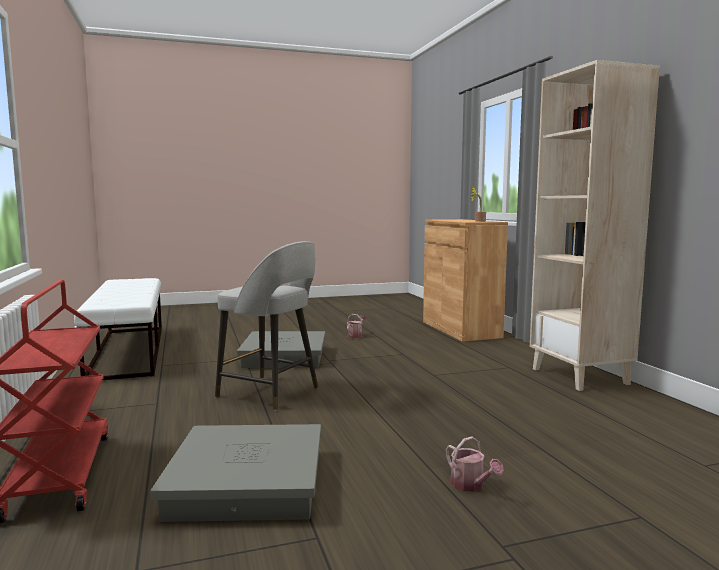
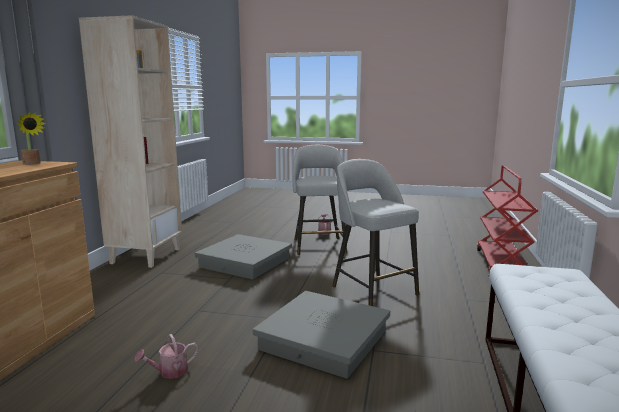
camera: 150 degrees left, 5 degrees up
grey storage box [150,424,321,522] -> grey storage box moved to [195,234,292,279]
none -> grey stool [293,145,347,255]

